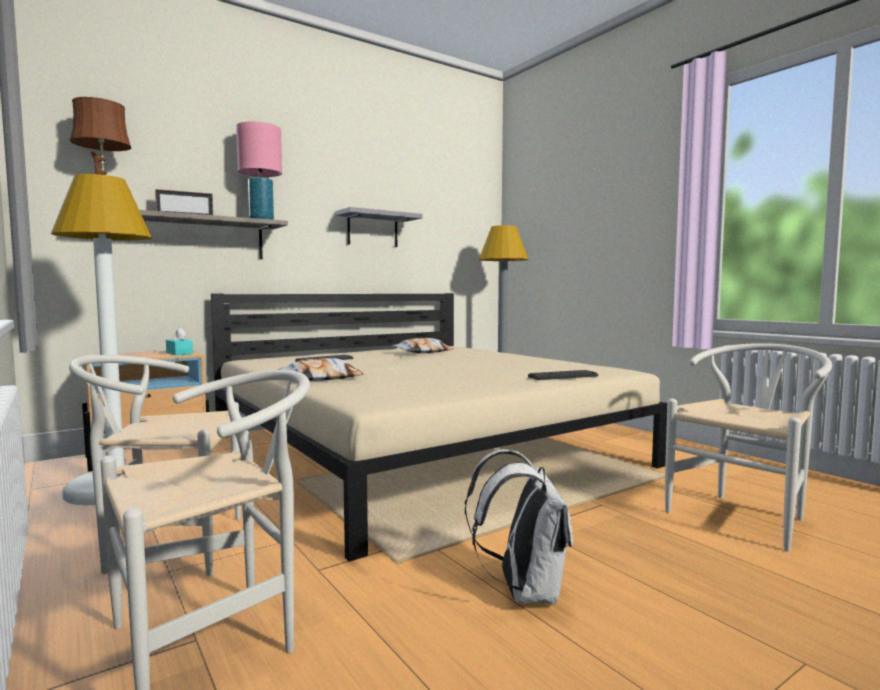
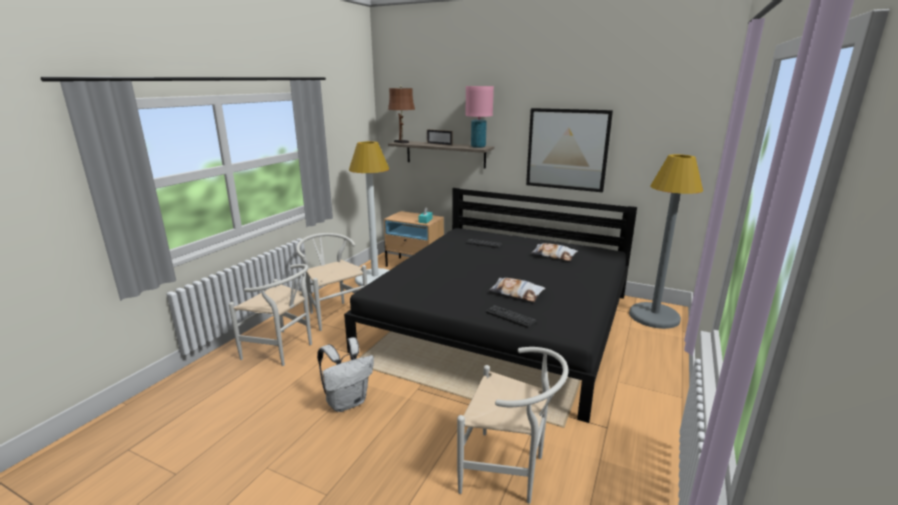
camera: 60 degrees right, 15 degrees up
beige bed [211,293,667,561] -> black bed [344,188,637,423]
pillow [278,358,364,381] -> pillow moved to [489,278,546,302]
grey shelf [336,207,422,247] -> picture [526,108,613,192]

